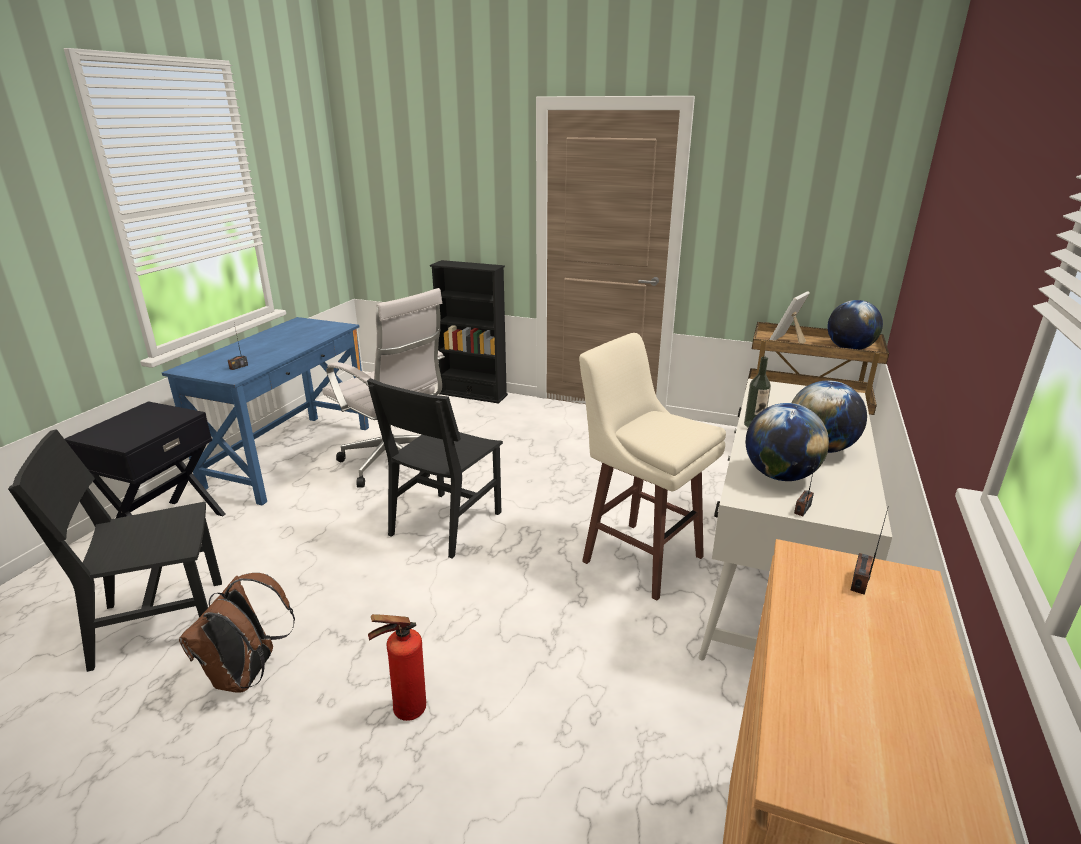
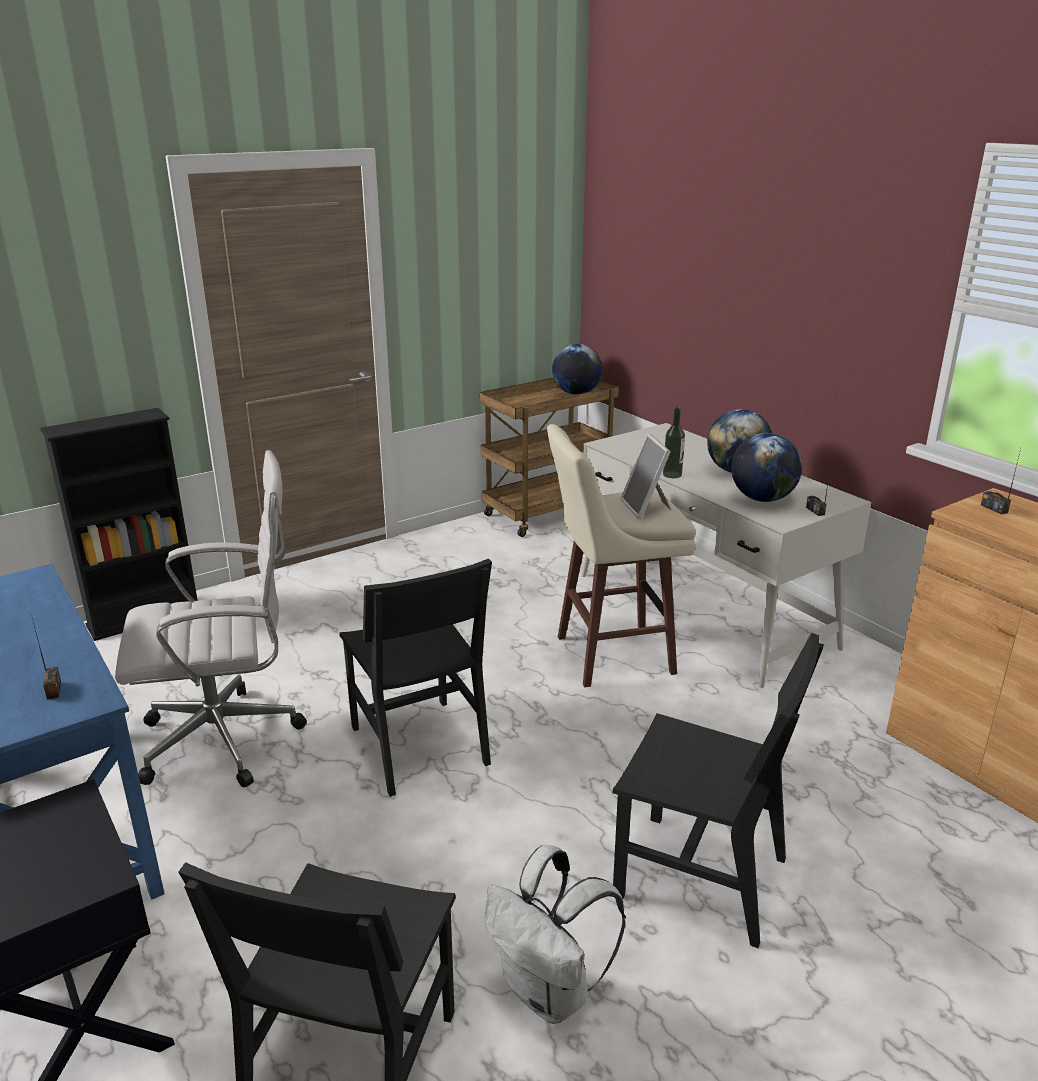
camera: 55 degrees left, 0 degrees up
brown backpack [179,573,295,693] -> white backpack [485,845,626,1024]
fire extinguisher [368,614,426,721] -> black chair [612,633,824,949]
picture frame [769,291,810,343] -> picture frame moved to [620,434,671,519]

